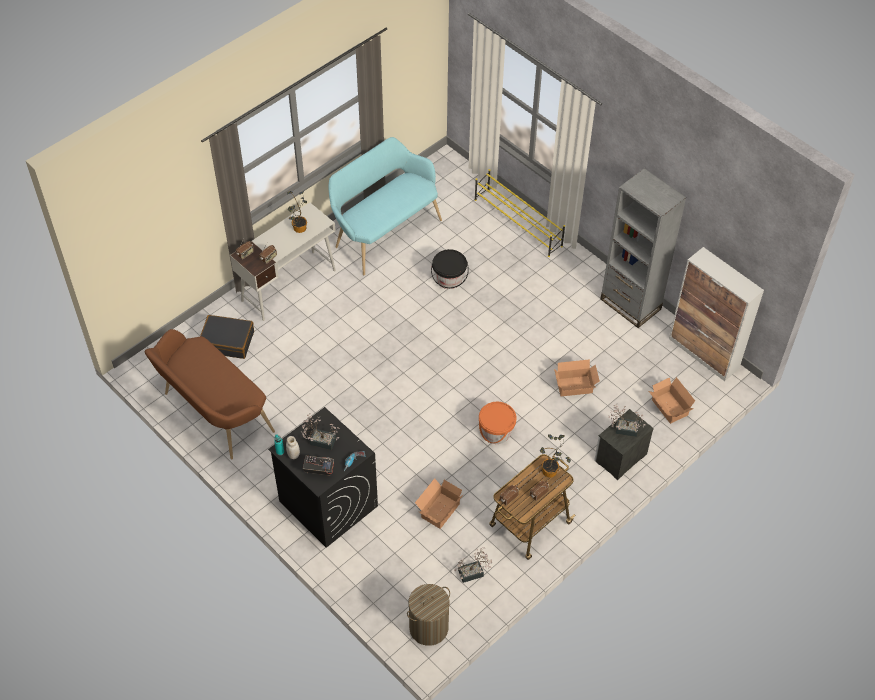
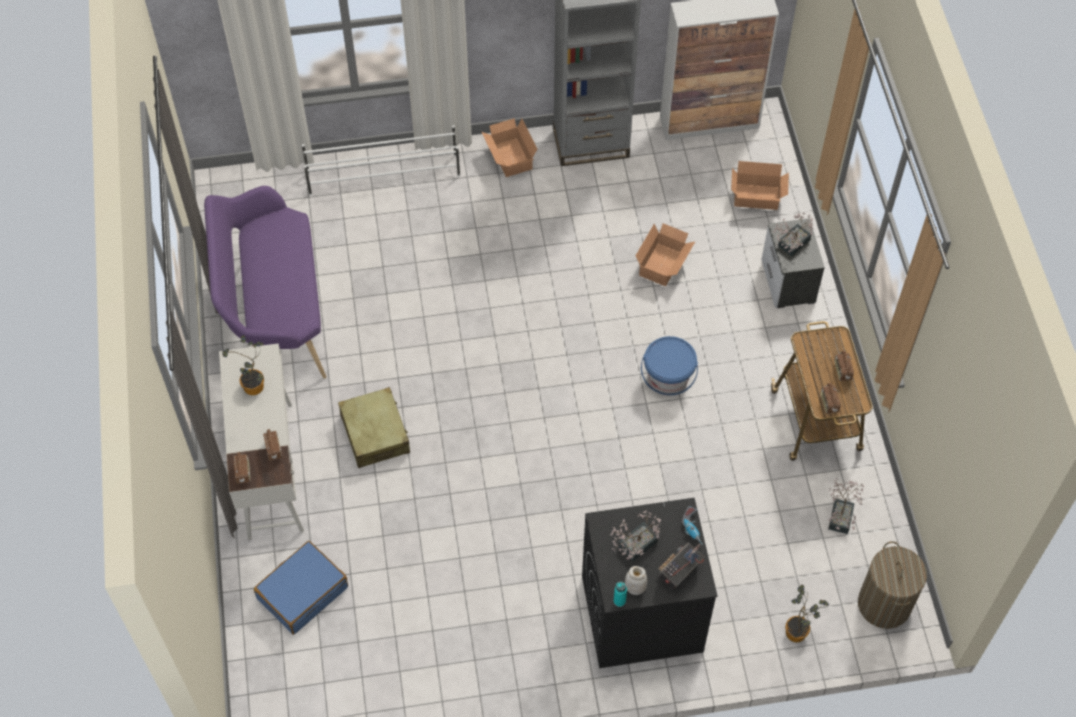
camera: 55 degrees left, 5 degrees up
brown bench [145,329,275,459] -> none
black suitcase [200,315,254,359] -> blue suitcase [254,541,348,635]
turquoise bench [329,137,442,275] -> purple bench [204,186,326,379]
cardboard box [415,478,464,529] -> cardboard box moved to [482,118,537,177]
black bucket [431,249,469,289] -> none
yellow shoe rack [475,169,565,257] -> white shoe rack [302,125,460,196]
orange bucket [479,402,516,444] -> blue bucket [641,336,698,395]
potted plant [540,434,571,478] -> potted plant moved to [785,585,829,642]
none -> beige suitcase [338,387,410,468]

